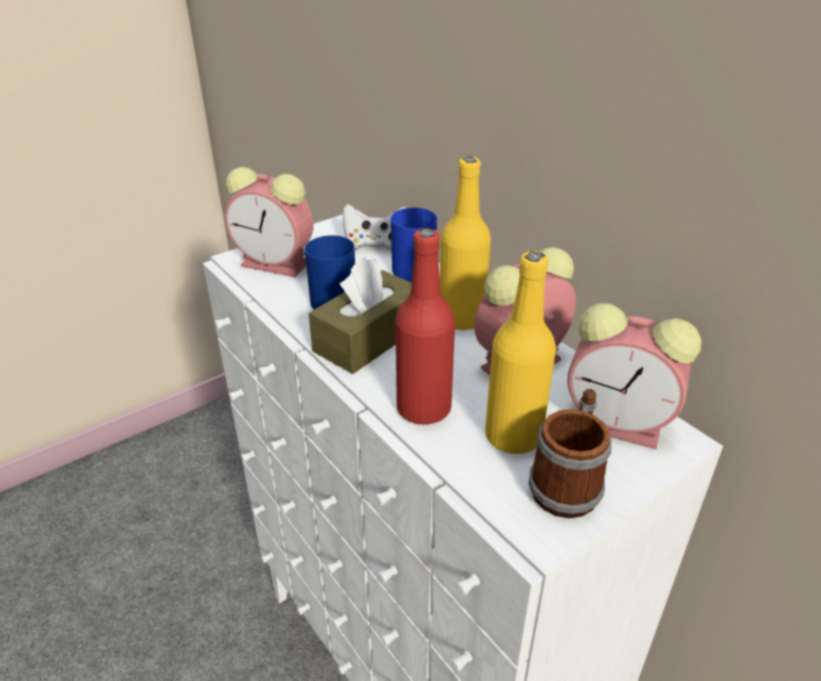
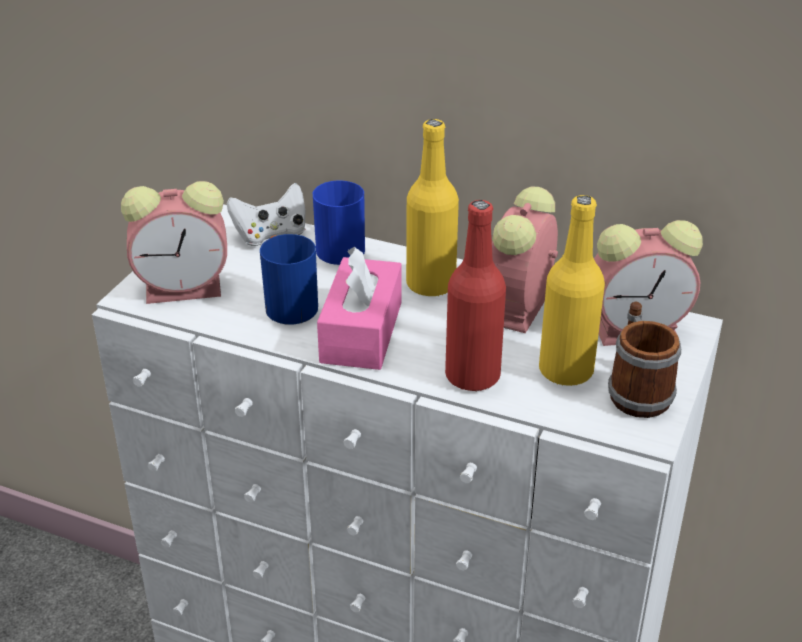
camera: 30 degrees left, 0 degrees up
brown tissue box [309,257,412,374] -> pink tissue box [317,247,402,370]

